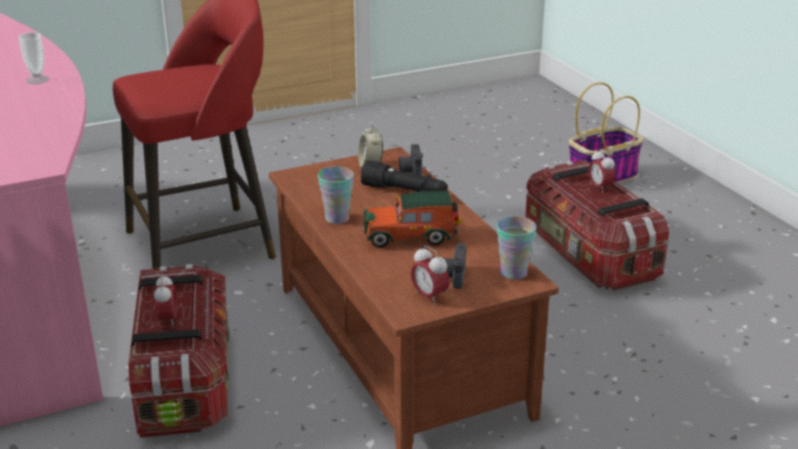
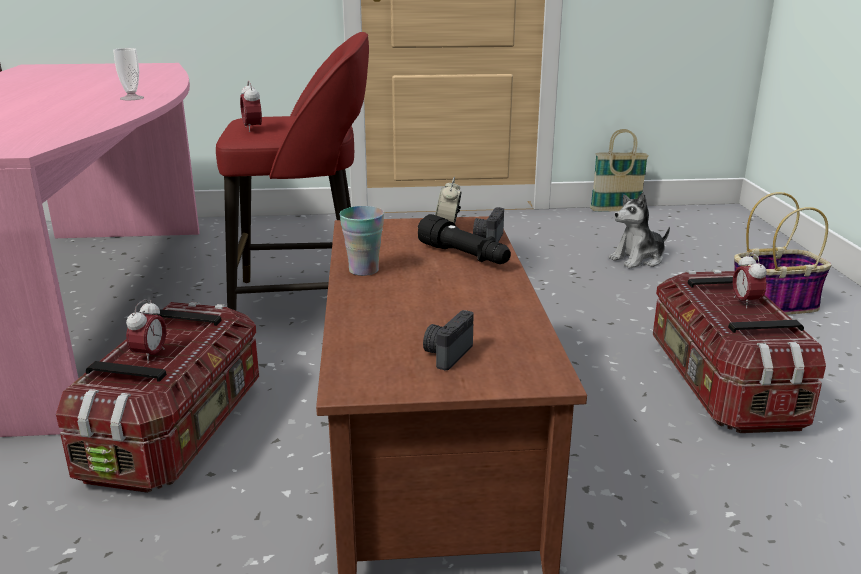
camera: 20 degrees right, 5 degrees down
toy car [364,191,462,248] -> none
alarm clock [411,245,450,305] -> alarm clock moved to [240,81,262,132]
cup [497,216,536,280] -> none
none -> basket [590,129,649,212]
none -> plush toy [609,192,670,268]

